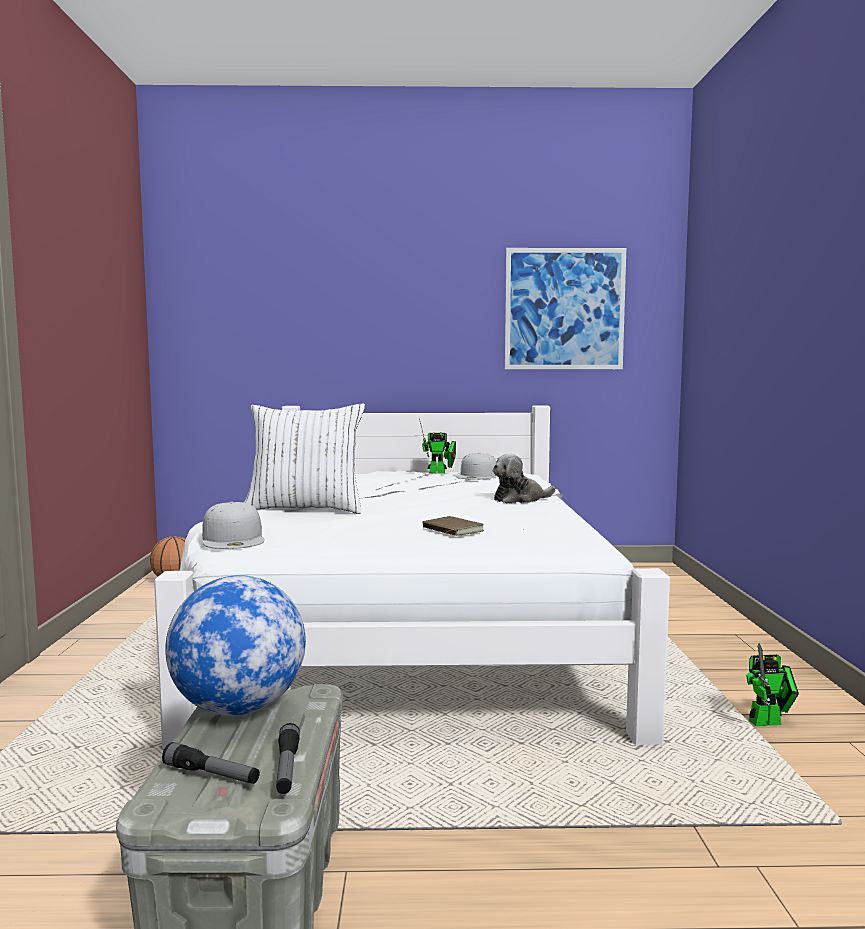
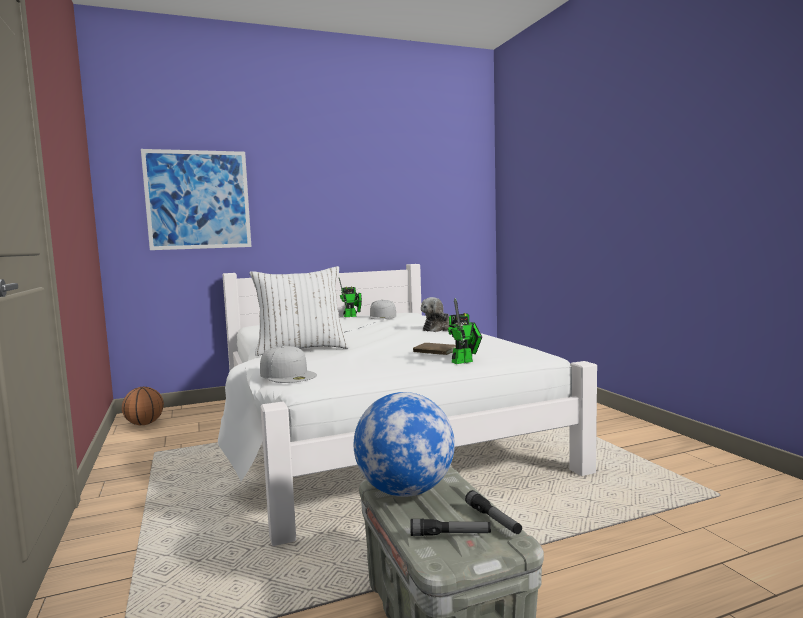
camera: 20 degrees left, 0 degrees up
picture [505,248,626,369] -> picture moved to [141,149,251,250]
toy robot [746,643,799,726] -> toy robot moved to [448,298,482,364]

